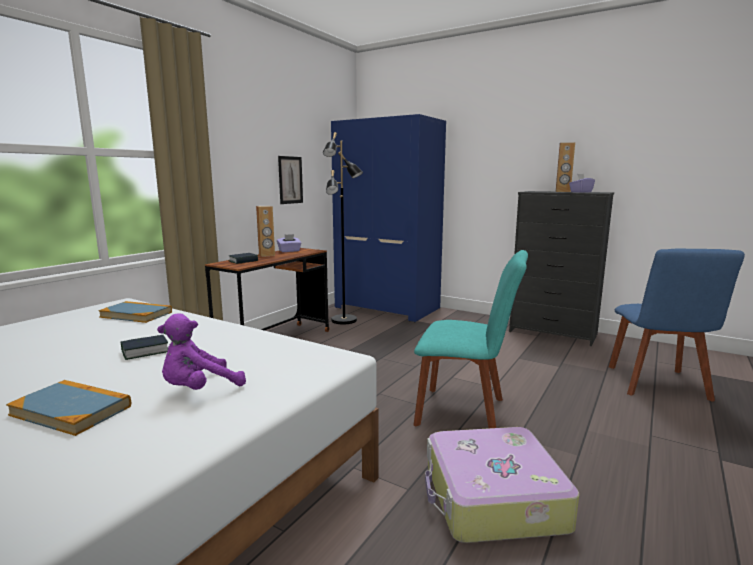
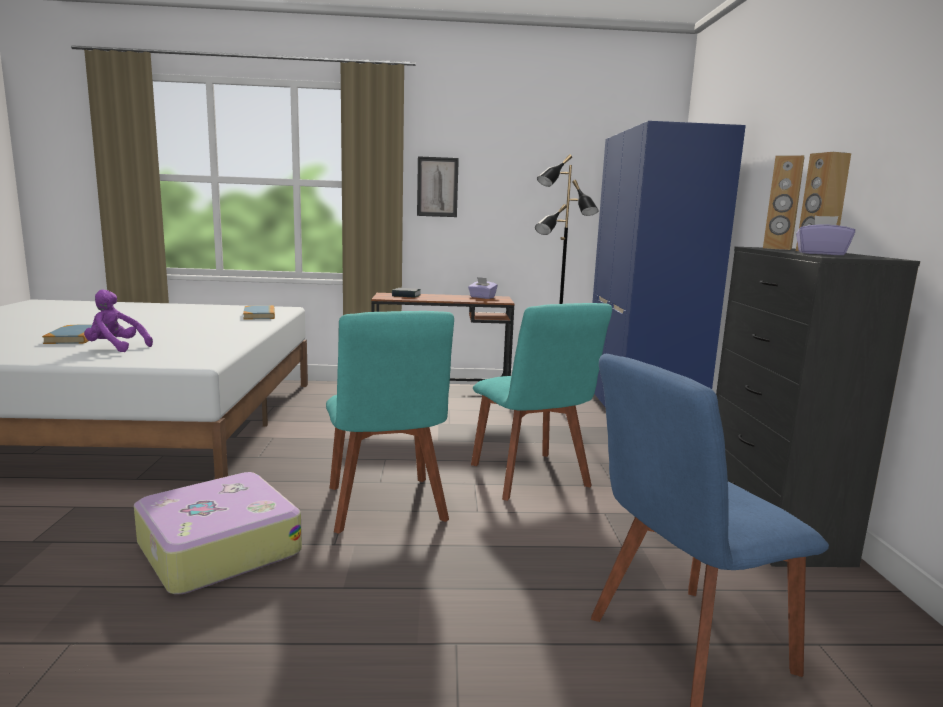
camera: 55 degrees right, 0 degrees up
book [121,335,168,360] -> none
brown speaker [256,206,275,257] -> brown speaker moved to [763,155,804,250]
picture [278,156,303,204] -> picture moved to [417,156,459,217]
none -> turquoise chair [471,303,612,501]

